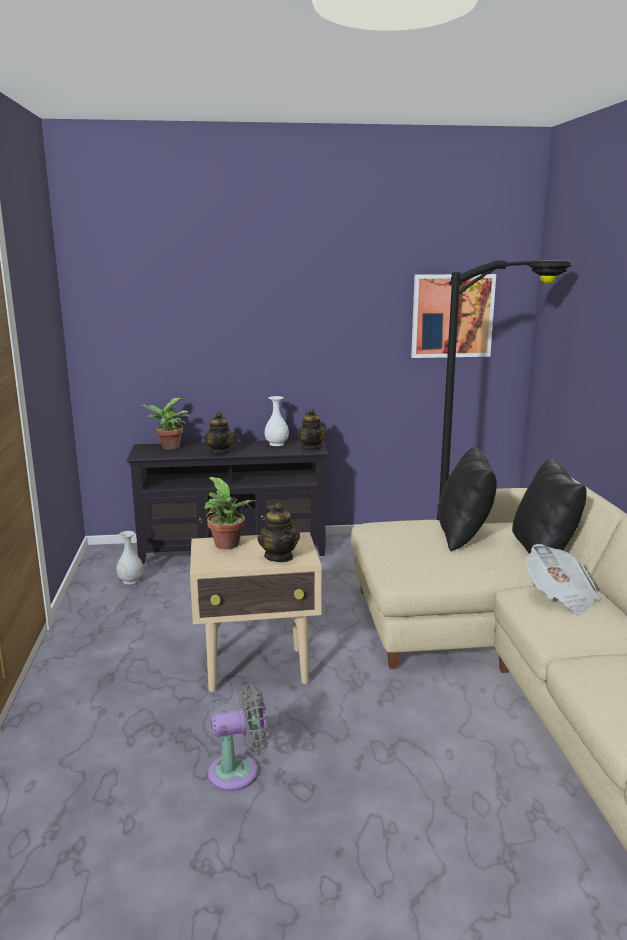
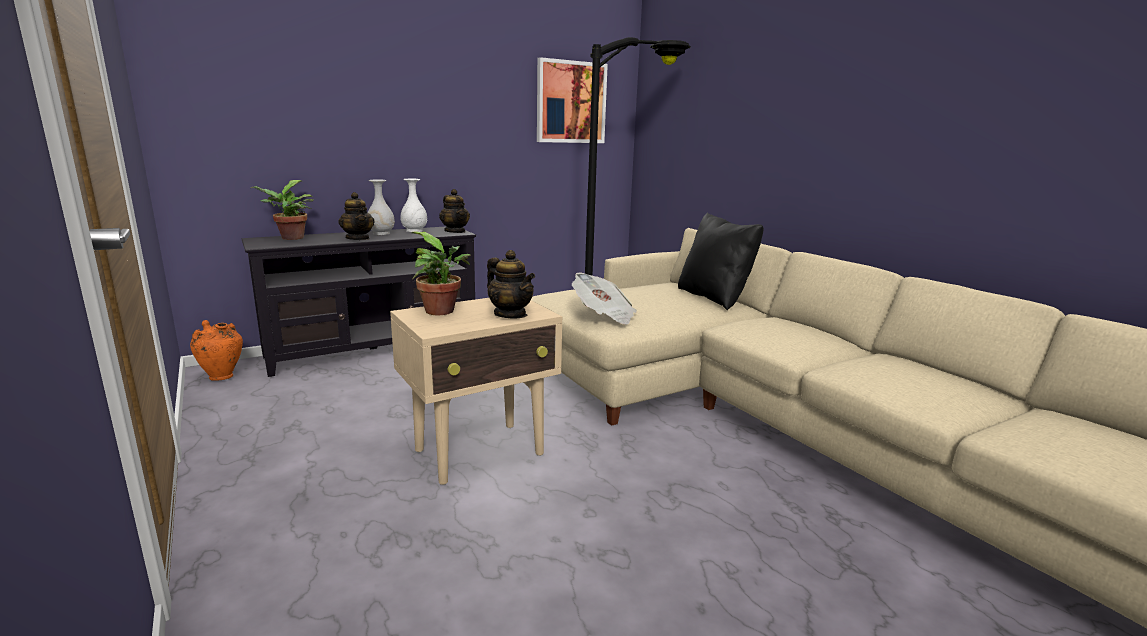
camera: 25 degrees left, 0 degrees up
white vase [116,531,144,585] -> white vase moved to [367,179,395,235]
grey fan [208,684,269,791] -> none
black pillow [438,445,497,551] -> none
newspaper [524,544,600,615] -> newspaper moved to [572,273,637,325]
none -> orange vase [190,320,243,381]

